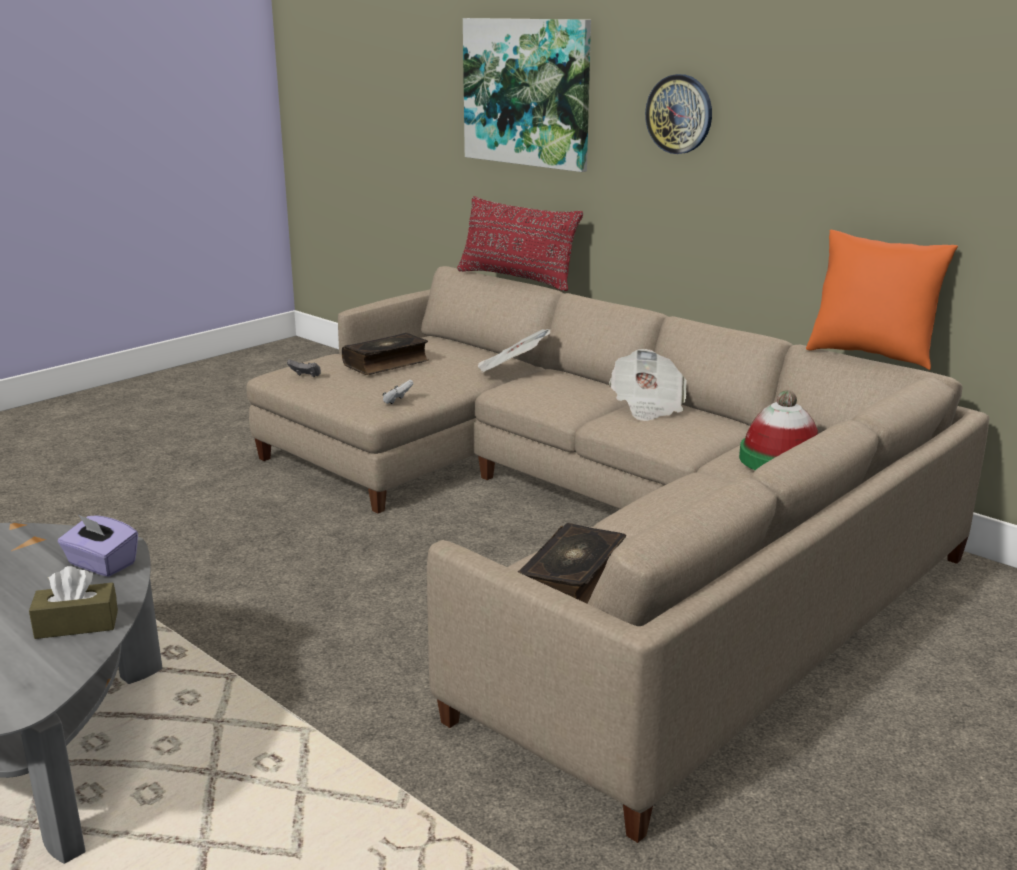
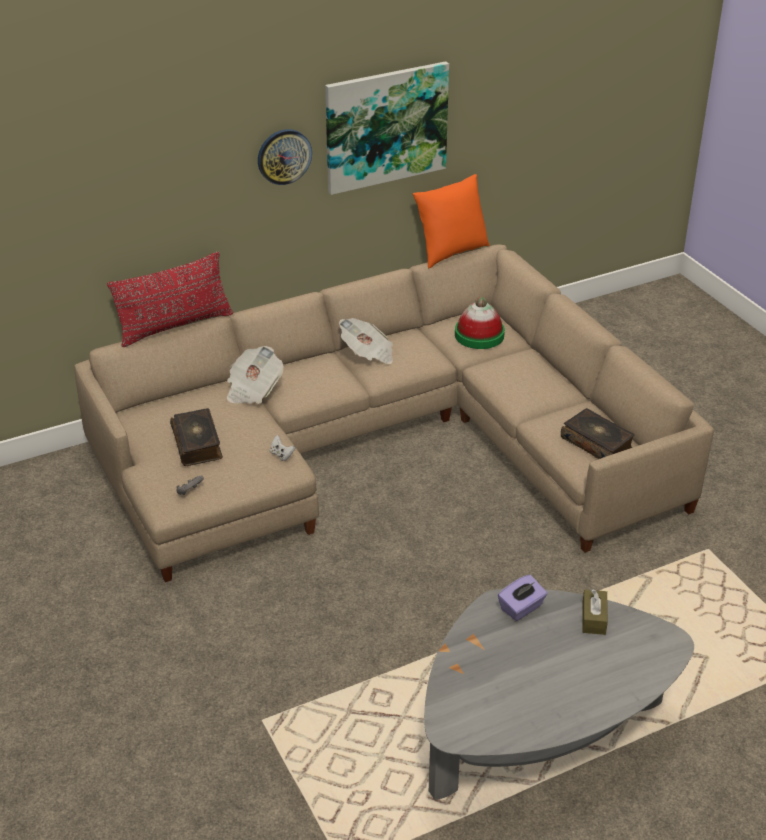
camera: 70 degrees left, 15 degrees up
picture [463,18,591,172] -> picture moved to [325,61,449,195]

